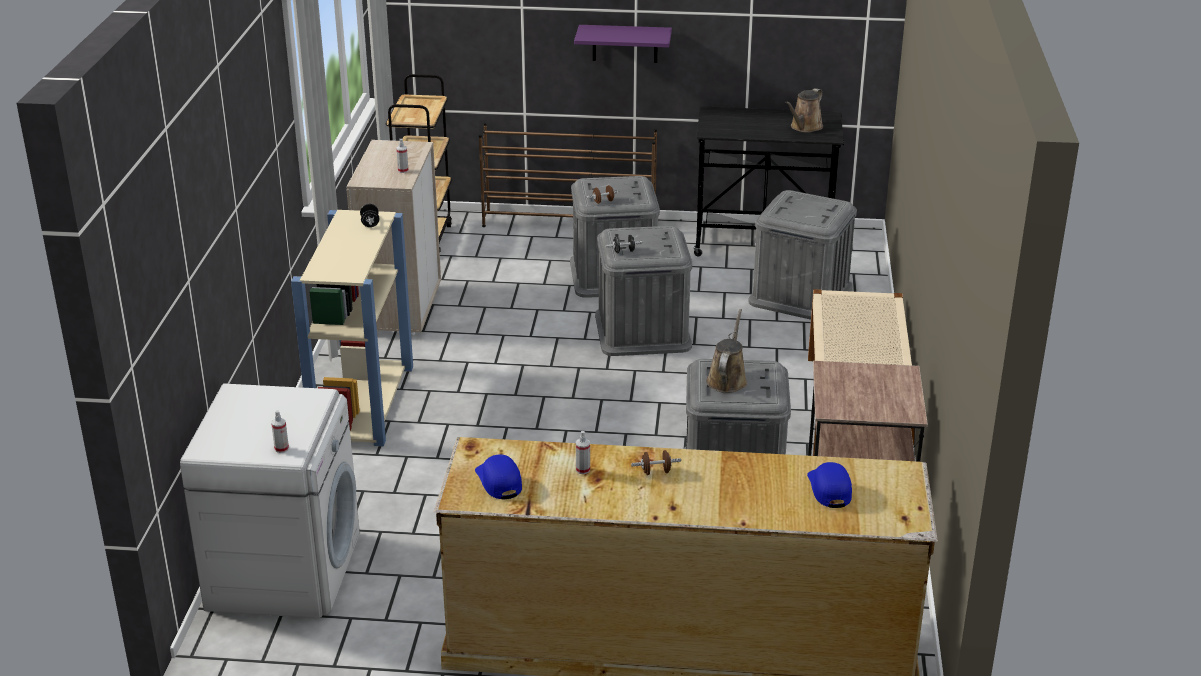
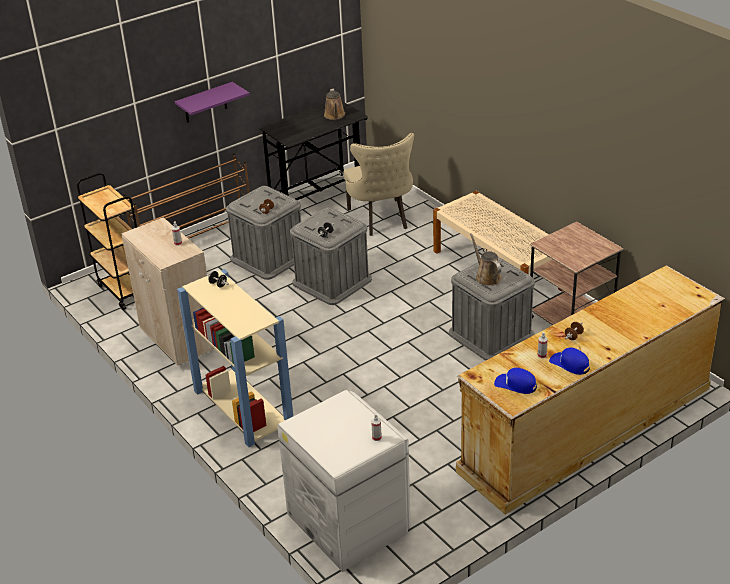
camera: 40 degrees left, 5 degrees up
grey storage box [748,190,857,320] -> beige chair [344,133,414,236]
blue cap [807,462,852,508] -> blue cap moved to [549,347,590,375]

